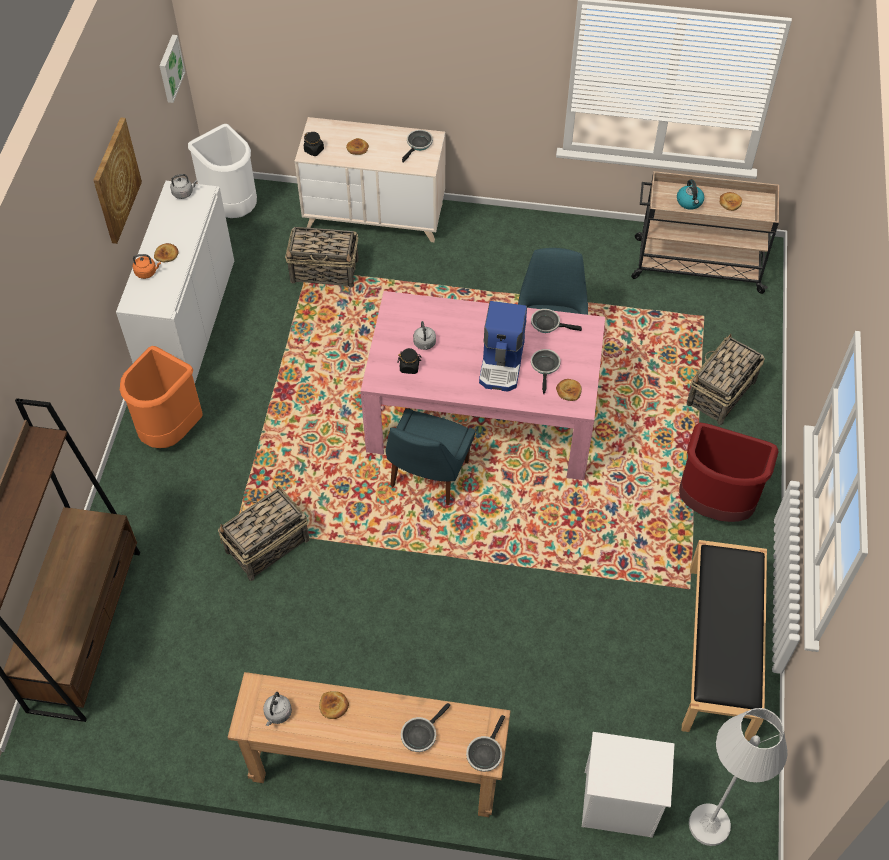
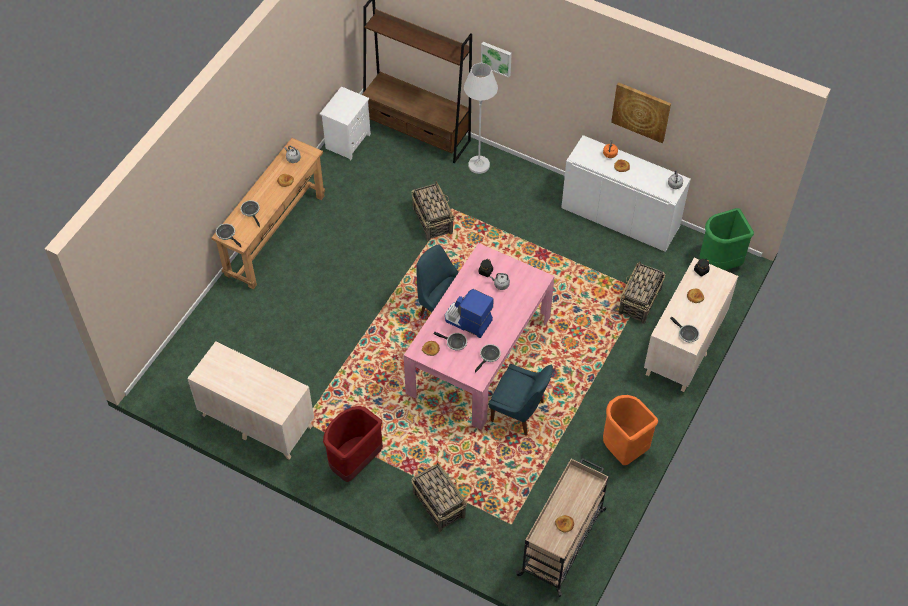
camera: 110 degrees right, 0 degrees up
orange trash can [120,346,203,448] -> orange trash can moved to [603,395,658,465]
picture [160,35,185,103] -> picture moved to [481,42,512,78]
white trash can [188,124,257,218] -> green trash can [700,208,754,270]
white nightstand [582,732,674,838] -> white nightstand moved to [320,86,371,160]
kettle [677,179,704,210] -> none
black bench [682,540,767,741] -> beige dresser [187,341,314,460]
white floor lamp [689,708,788,846] -> white floor lamp moved to [464,63,498,174]

